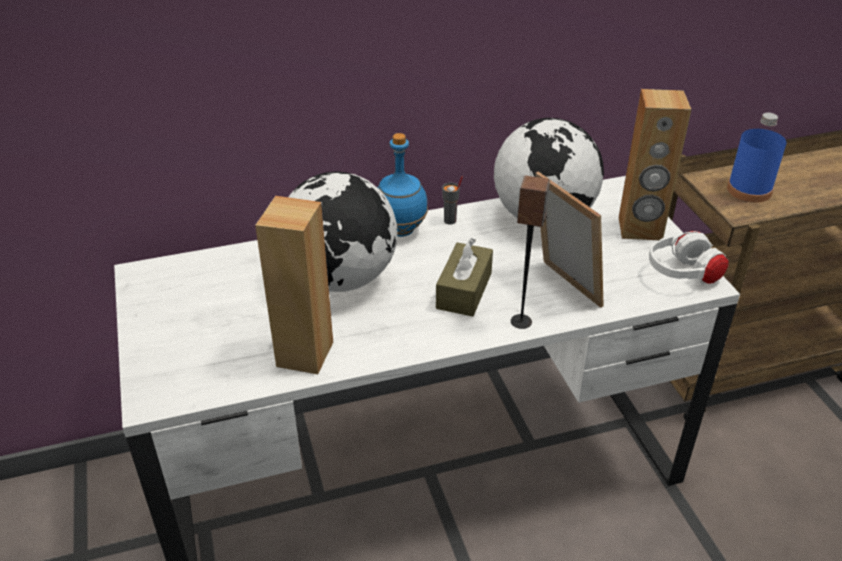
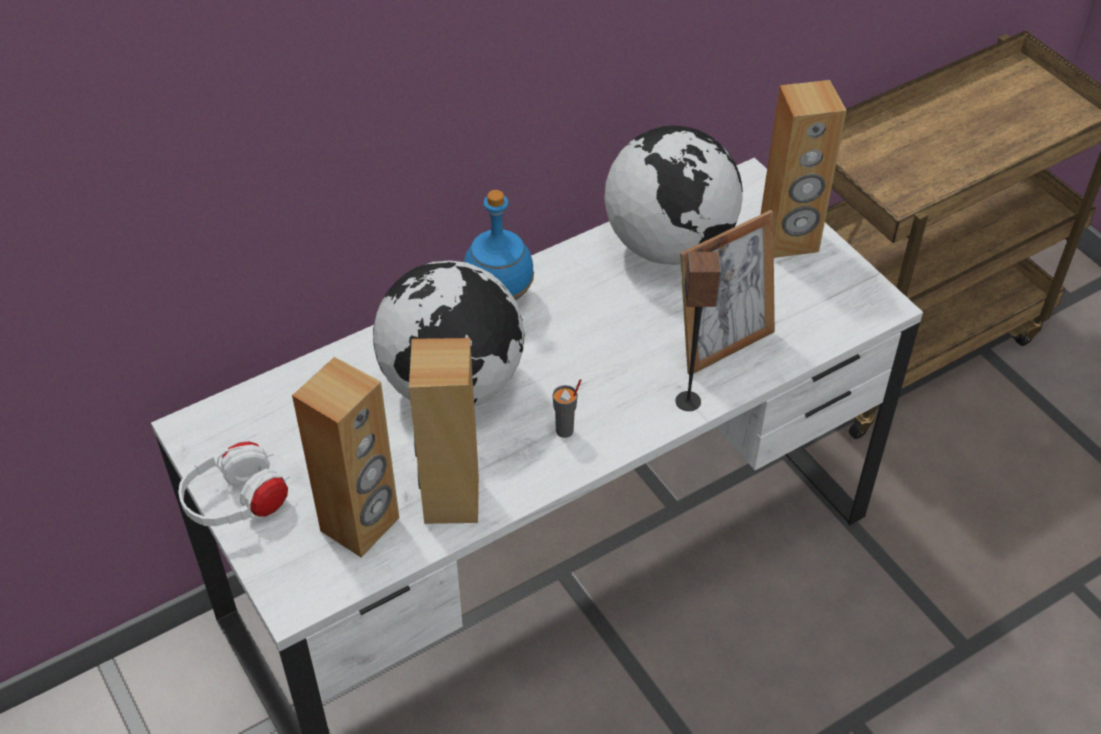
camera: 15 degrees left, 10 degrees up
brown tissue box [436,238,493,317] -> none
grey cup [442,176,463,225] -> grey cup moved to [553,379,582,438]
picture frame [535,171,604,308] -> picture frame turned 105 degrees clockwise [680,210,775,374]
white headphones [649,231,729,285] -> white headphones moved to [178,441,289,526]
blue bottle [727,113,786,202] -> none
none -> brown speaker [292,357,399,558]

